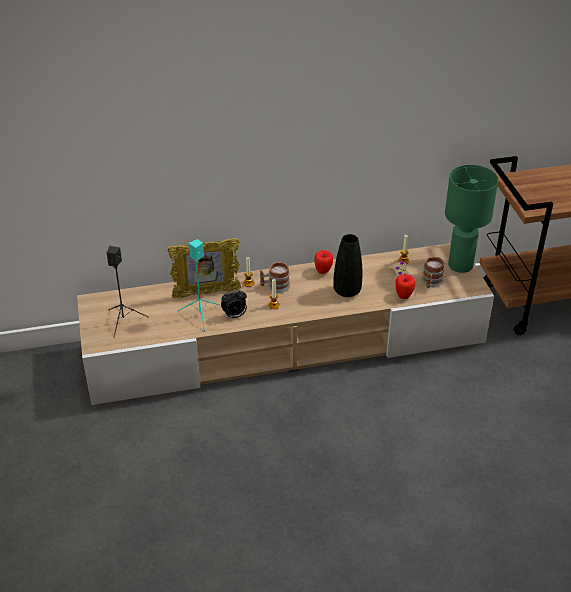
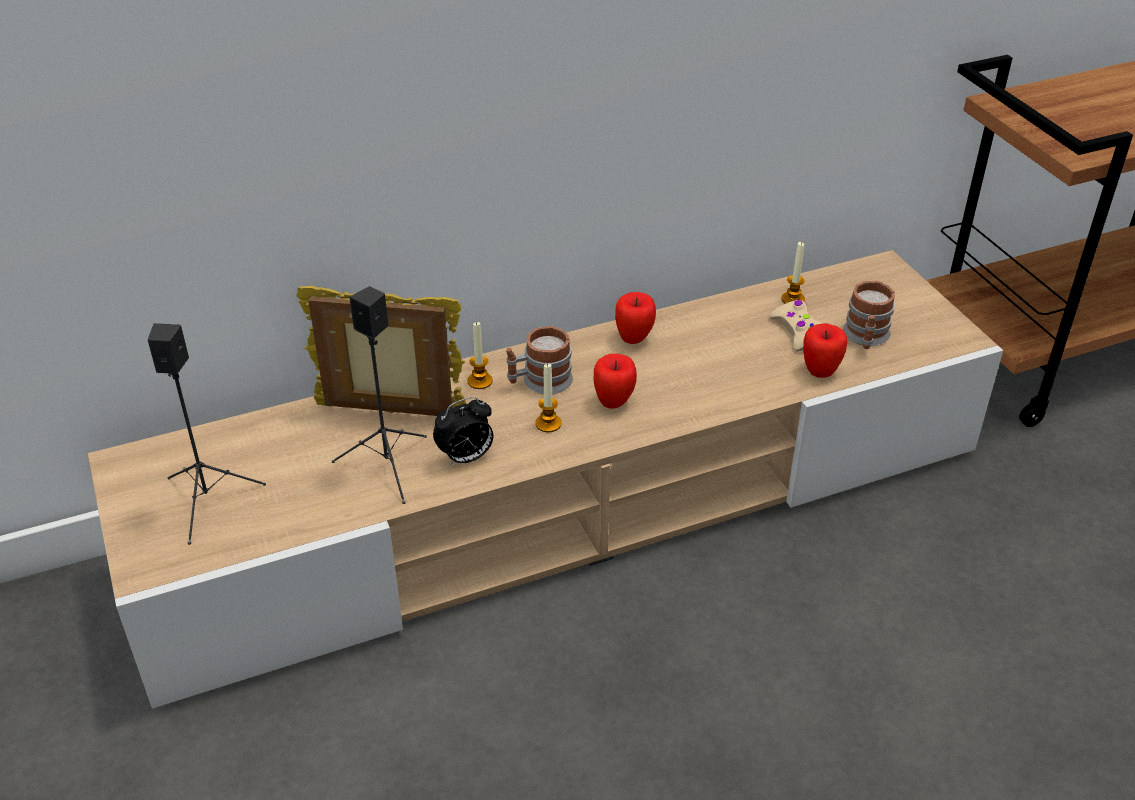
camera: 10 degrees left, 0 degrees up
picture frame [167,238,241,298] -> picture frame turned 150 degrees counterclockwise [296,286,466,416]
turquoise speaker [178,239,220,332] -> black speaker [332,286,427,504]
black vase [333,234,362,297] -> none
green table lamp [445,165,498,273] -> none
none -> apple [594,354,637,408]

